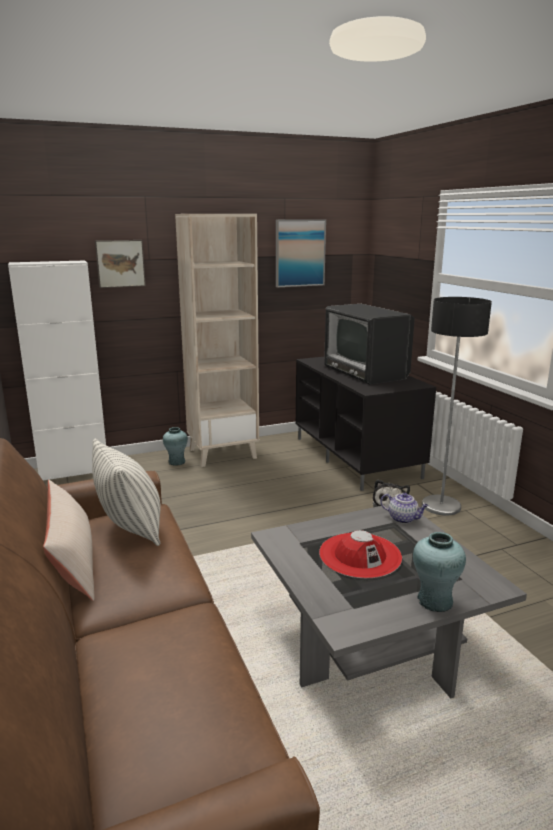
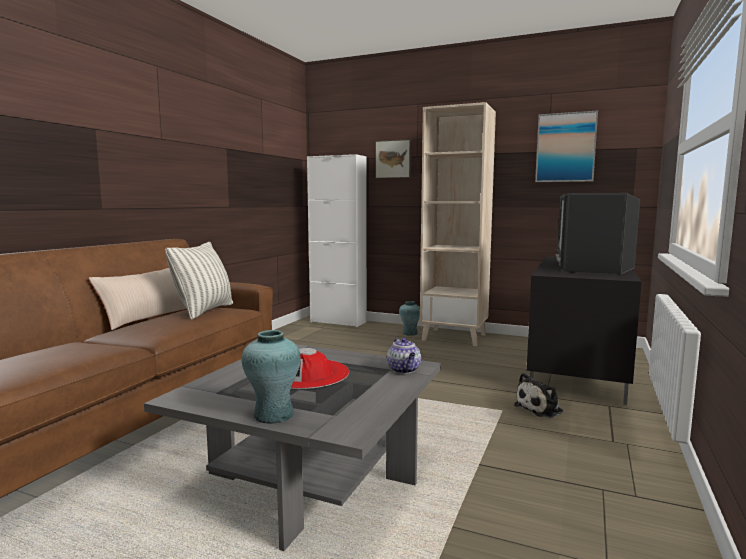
camera: 45 degrees right, 10 degrees down
floor lamp [422,297,492,516] -> none

